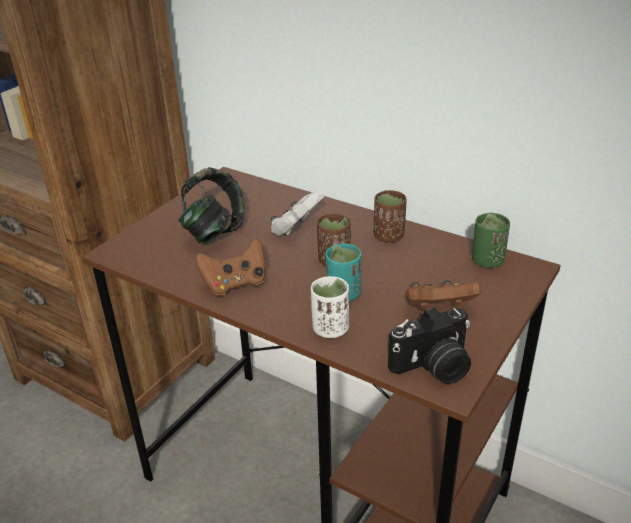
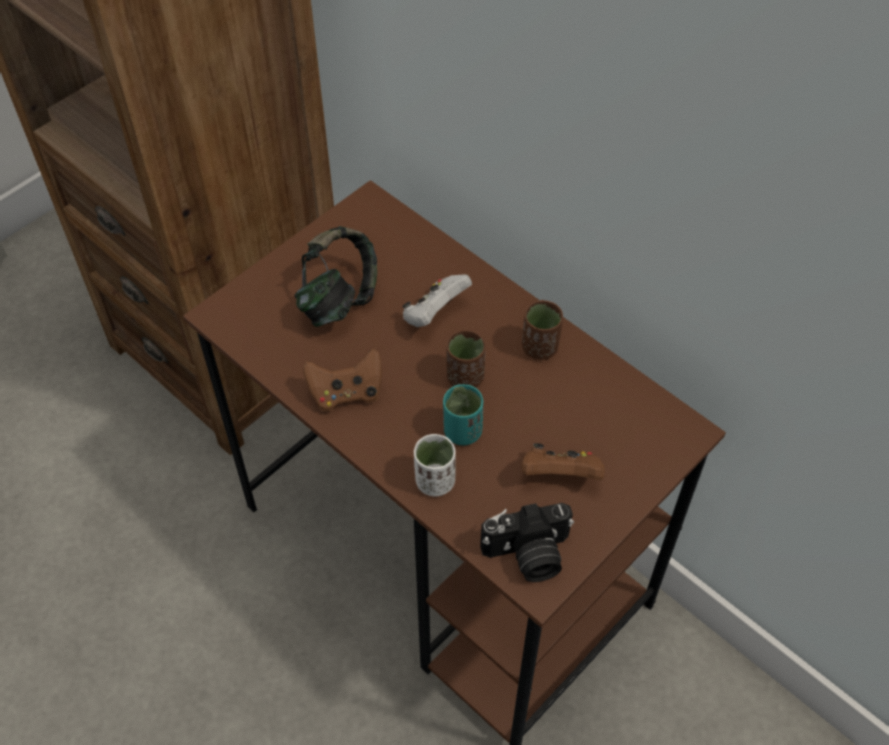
camera: 10 degrees right, 20 degrees up
green cup [472,213,510,268] -> none

